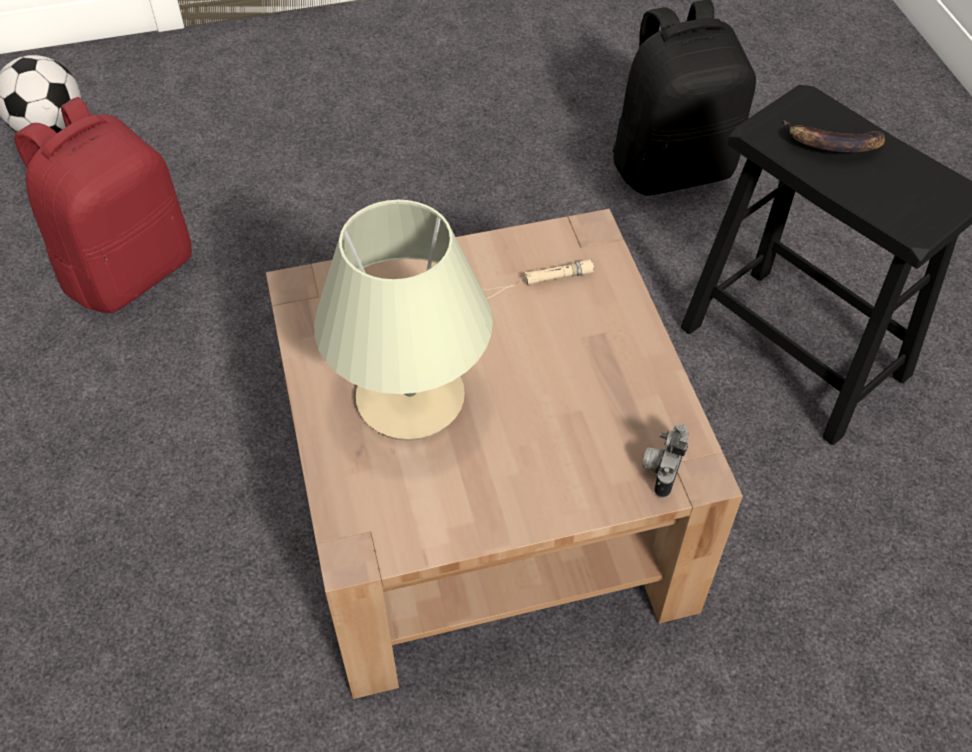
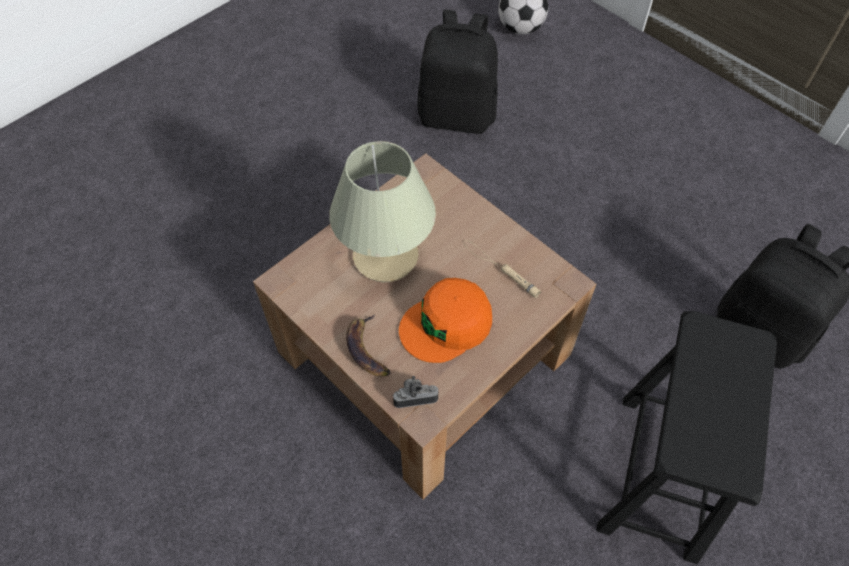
camera: 60 degrees right, 5 degrees up
red backpack [14,97,192,313] -> black backpack [417,10,498,134]
banana [784,120,885,153] -> banana moved to [346,314,390,377]
none -> orange cap [399,278,492,363]

